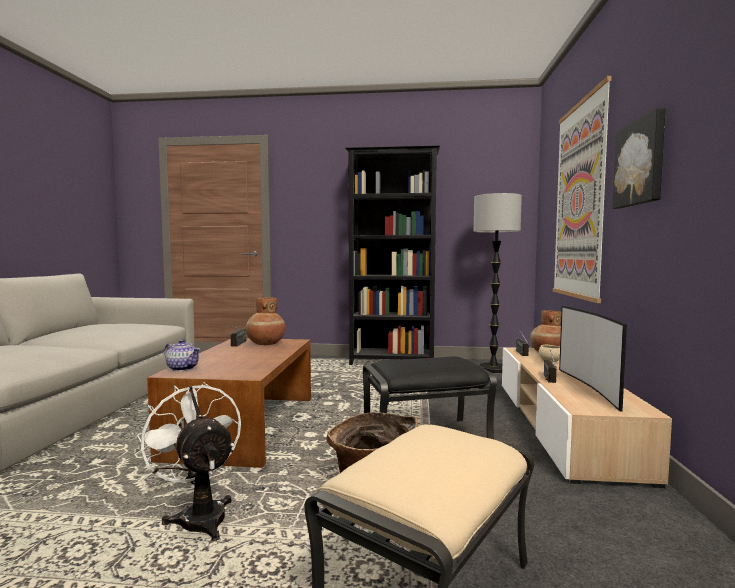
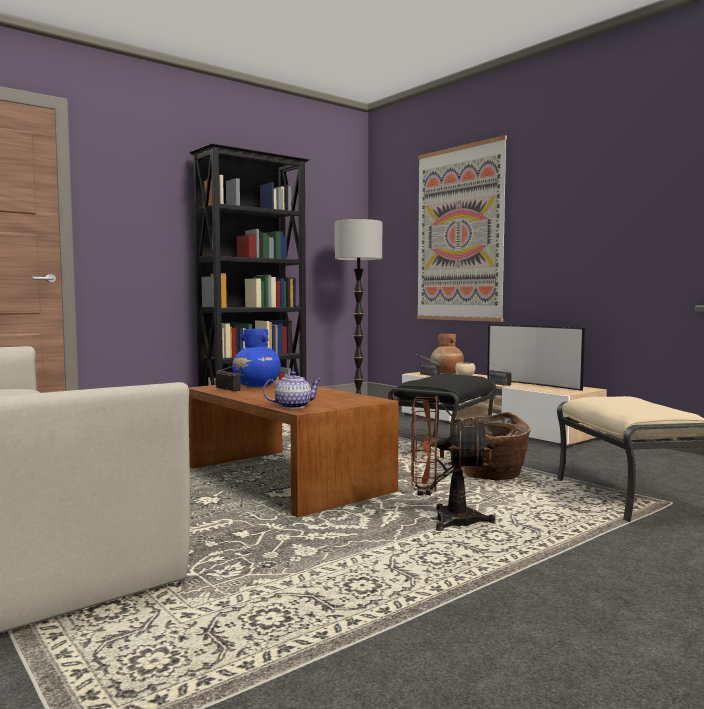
camera: 45 degrees left, 0 degrees up
white fan [137,382,241,541] -> brown fan [411,396,496,531]
brown vase [246,298,285,345] -> blue vase [232,329,281,387]
picture [612,107,666,209] -> none

